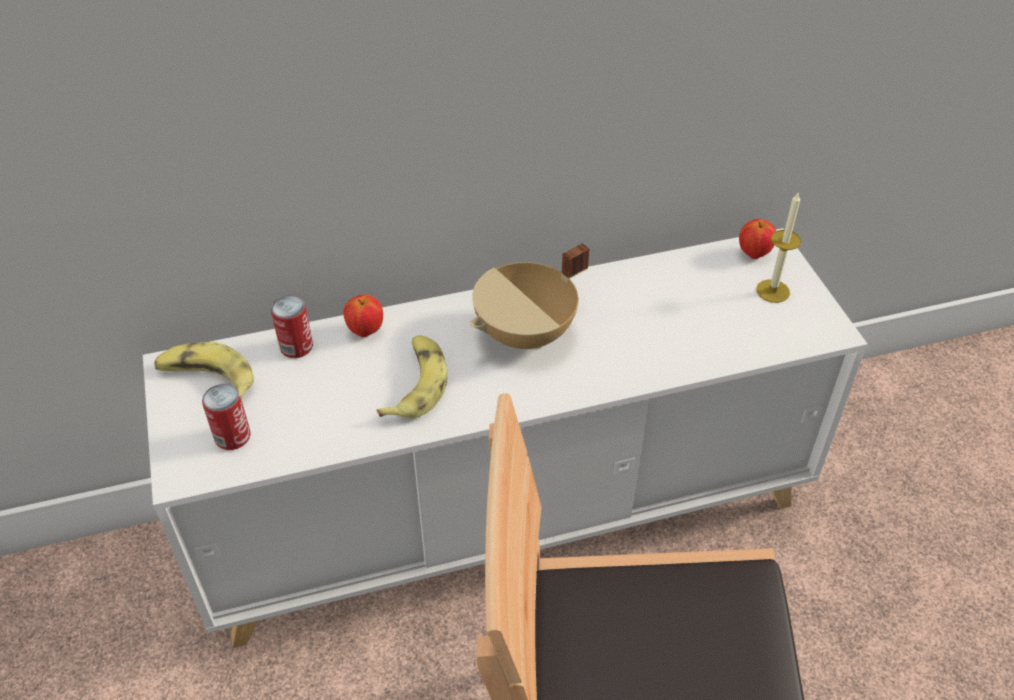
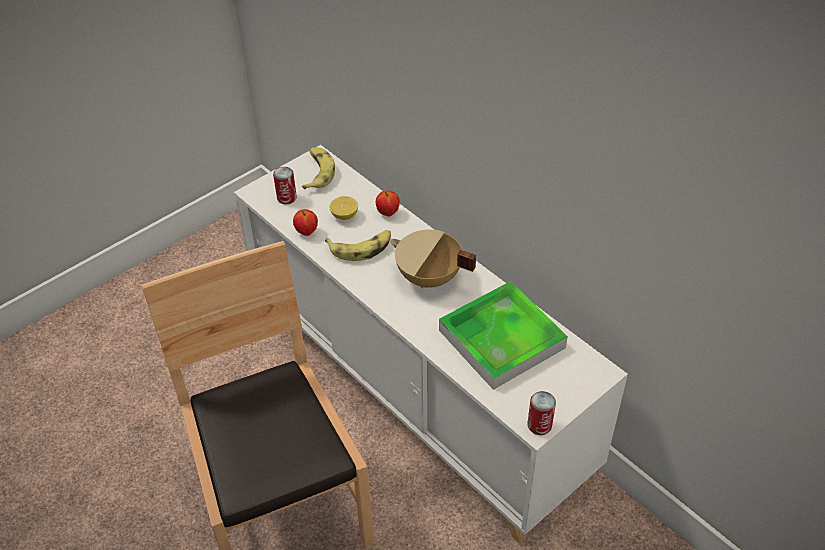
camera: 65 degrees right, 0 degrees up
can [271,295,313,358] -> can moved to [527,391,556,435]
apple [739,219,776,259] -> apple moved to [293,209,318,236]
candle [756,193,801,303] -> none
none -> lemon [330,196,358,220]
none -> tray [439,281,568,390]

